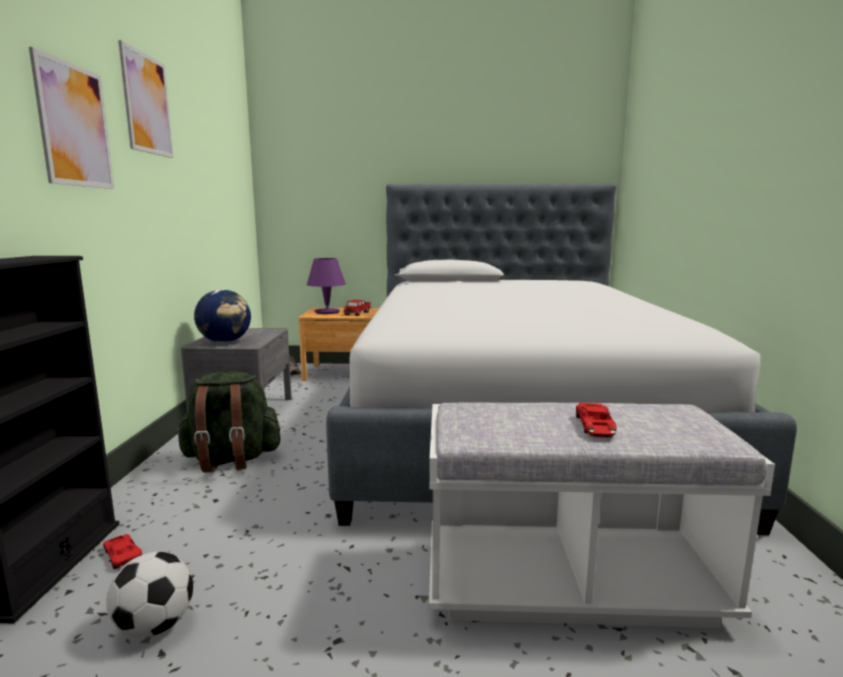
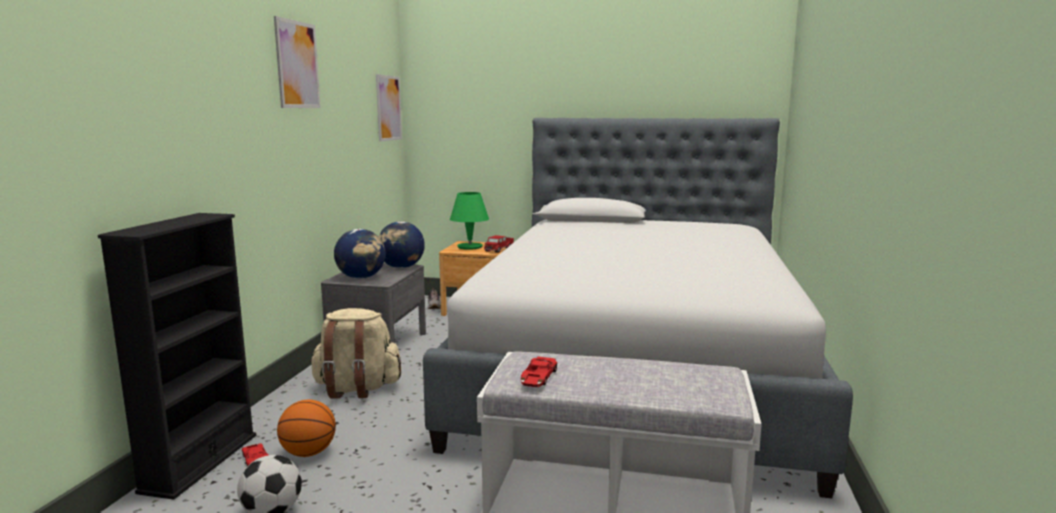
camera: 10 degrees right, 0 degrees up
picture [29,47,114,189] -> picture moved to [376,74,402,142]
green backpack [176,371,280,473] -> beige backpack [310,308,401,398]
purple table lamp [307,258,346,314] -> green table lamp [450,192,489,250]
red toy car [576,403,617,437] -> red toy car moved to [521,356,557,387]
none -> basketball [277,400,336,457]
none -> globe [378,221,425,268]

